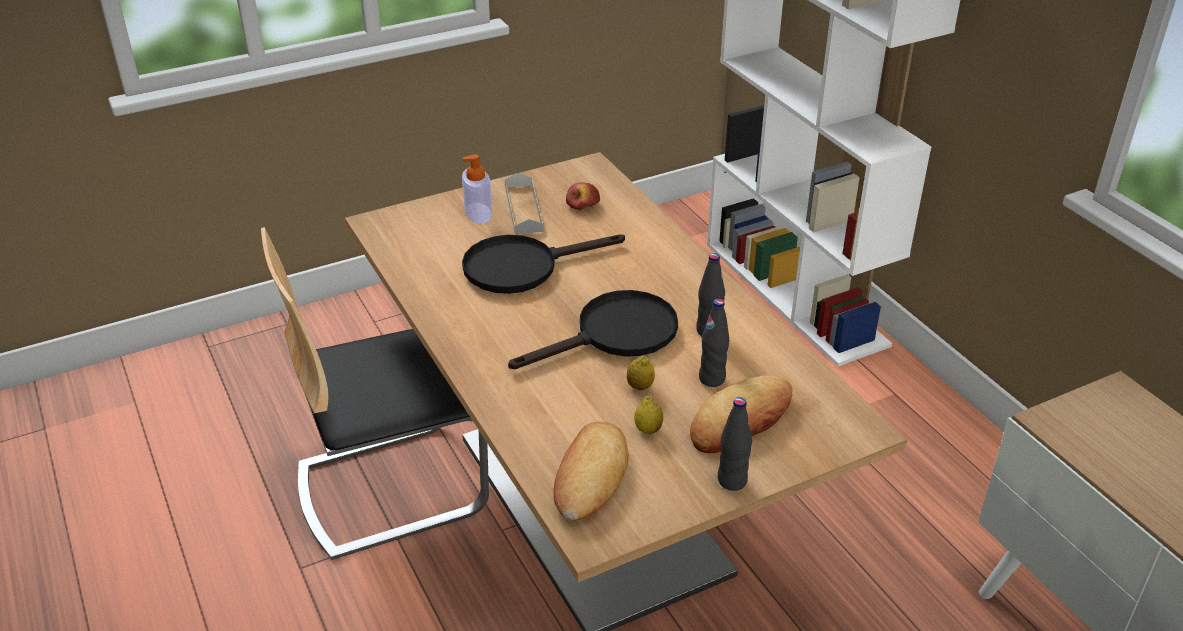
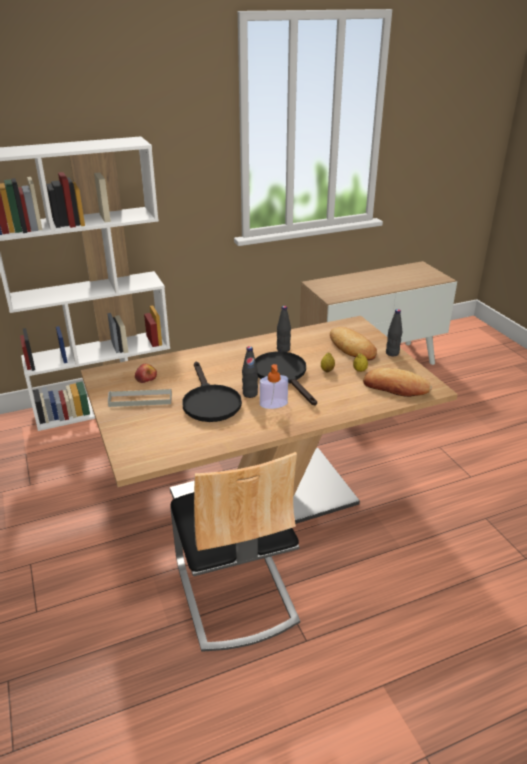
camera: 85 degrees left, 5 degrees down
soap dispenser [462,154,492,224] -> soap dispenser moved to [260,364,288,409]
black bottle [699,299,729,387] -> black bottle moved to [242,346,258,398]

